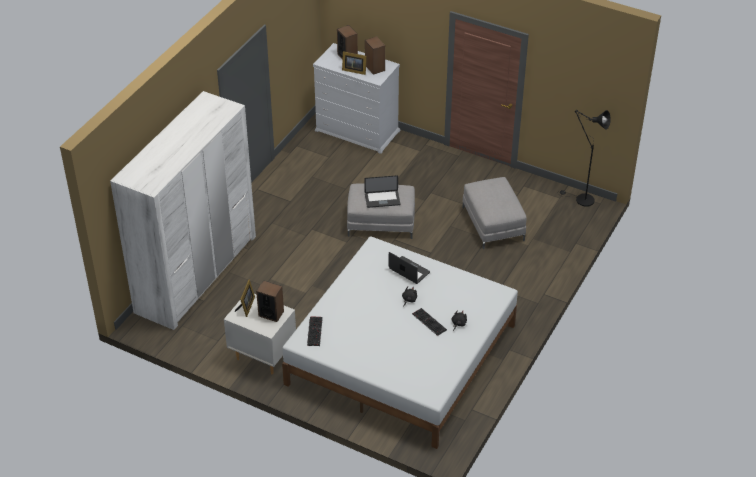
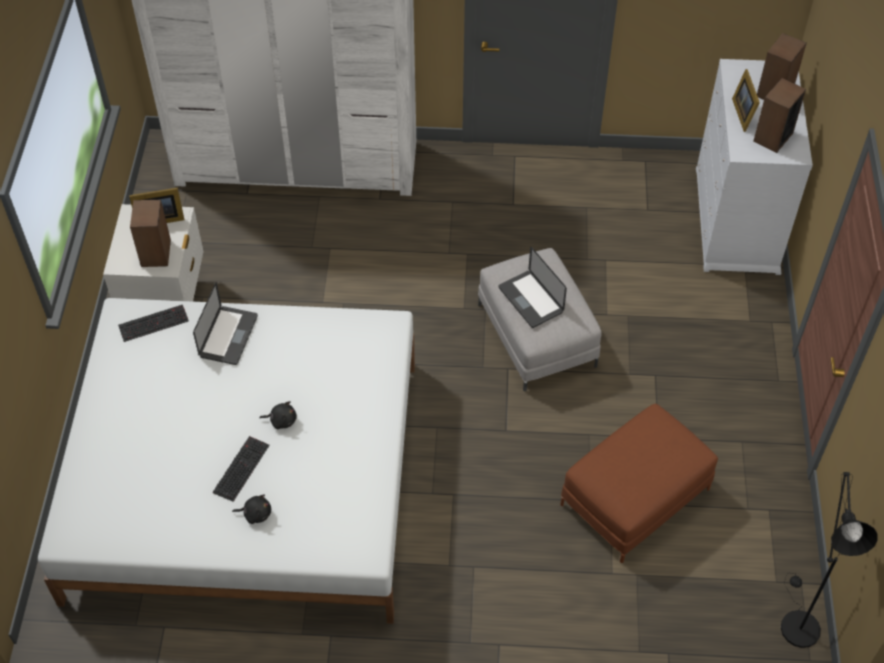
camera: 65 degrees right, 10 degrees up
laptop [389,252,430,284] -> laptop moved to [193,282,258,365]
grey ottoman [463,177,527,249] -> brown ottoman [560,403,718,563]

